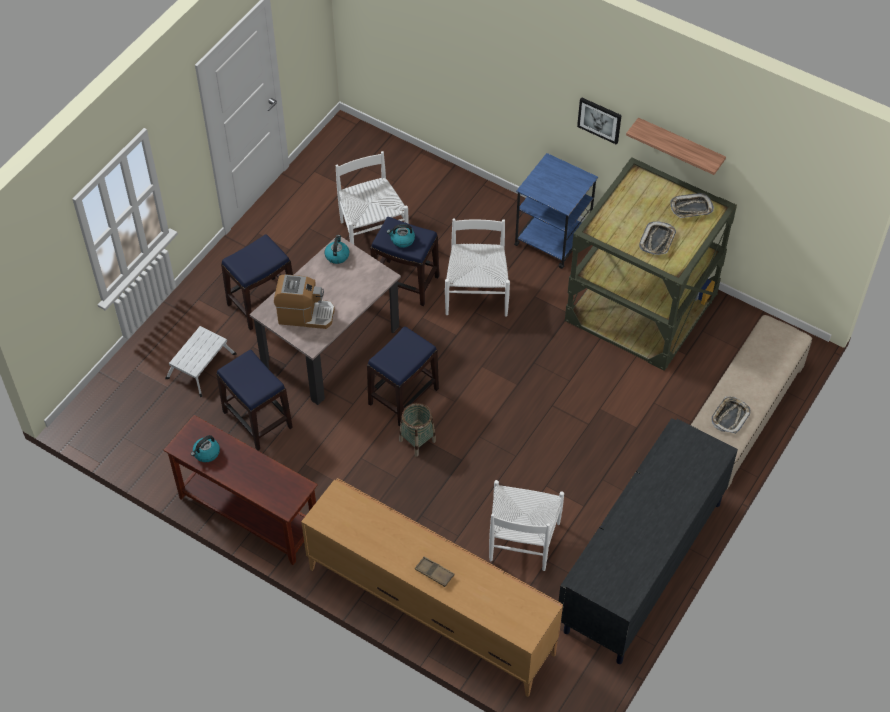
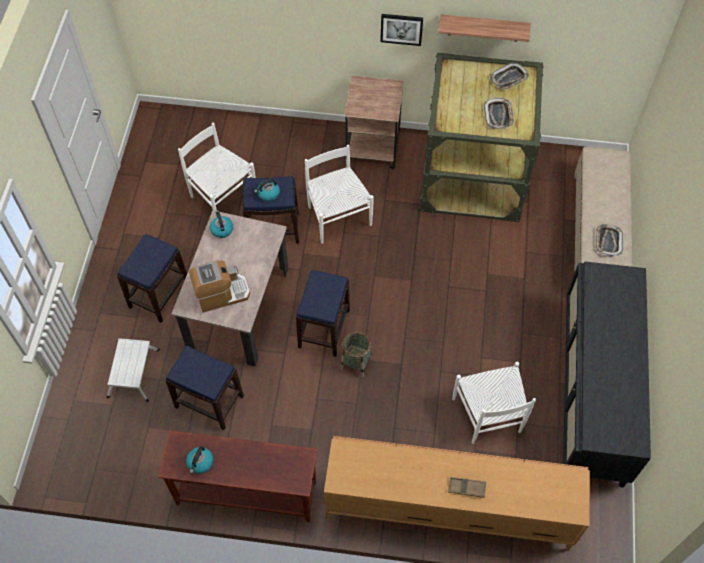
camera: 25 degrees left, 5 degrees up
blue cart [514,153,598,269] -> brown cart [344,75,404,169]

